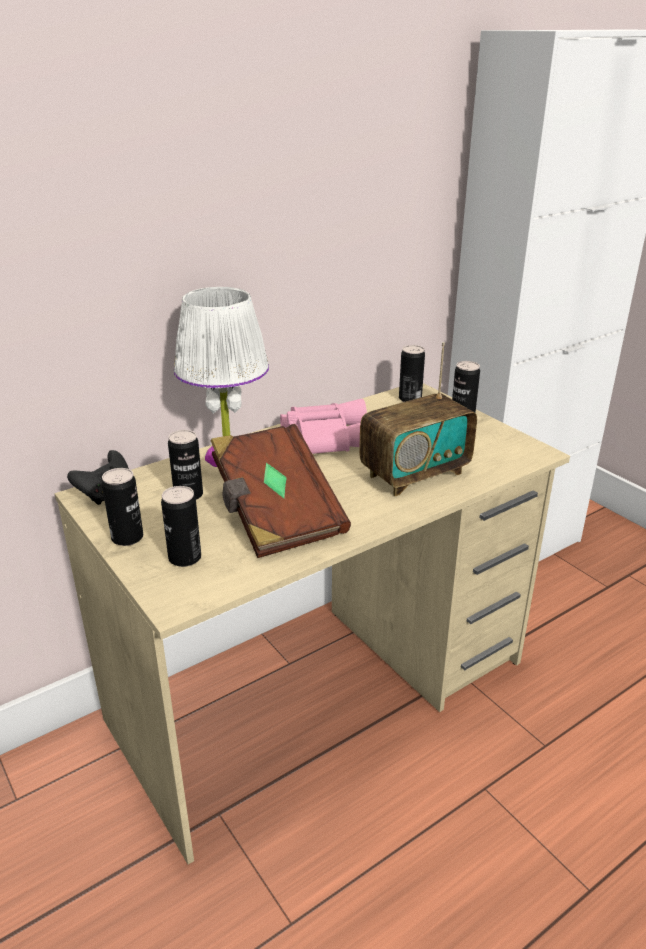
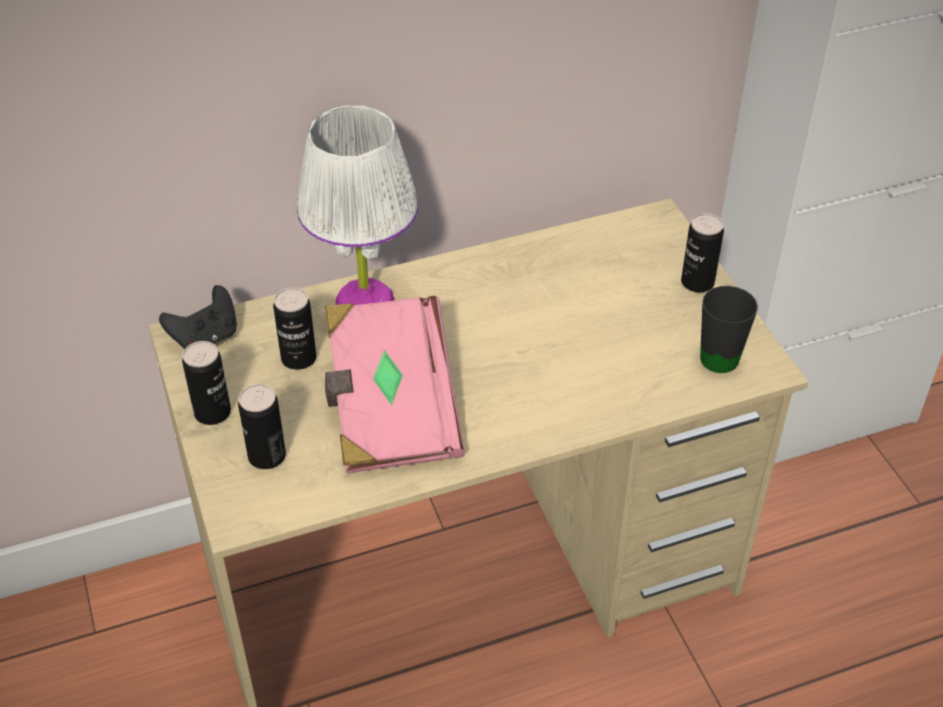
camera: 15 degrees right, 15 degrees up
brown book [210,424,351,558] -> pink book [325,296,465,473]
pink binoculars [280,399,367,454] -> none
radio [359,342,477,496] -> none
can [399,345,425,402] -> none
none -> black mug [700,286,758,373]

